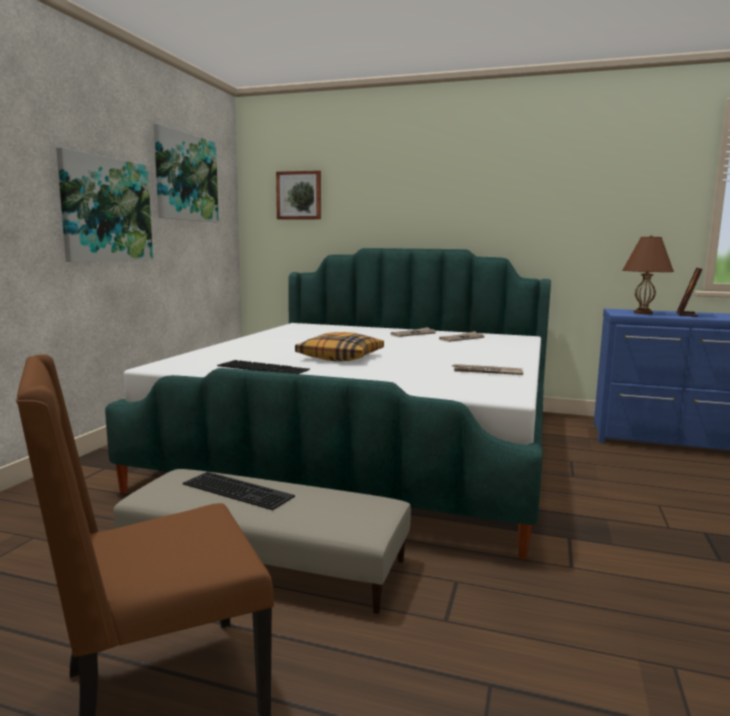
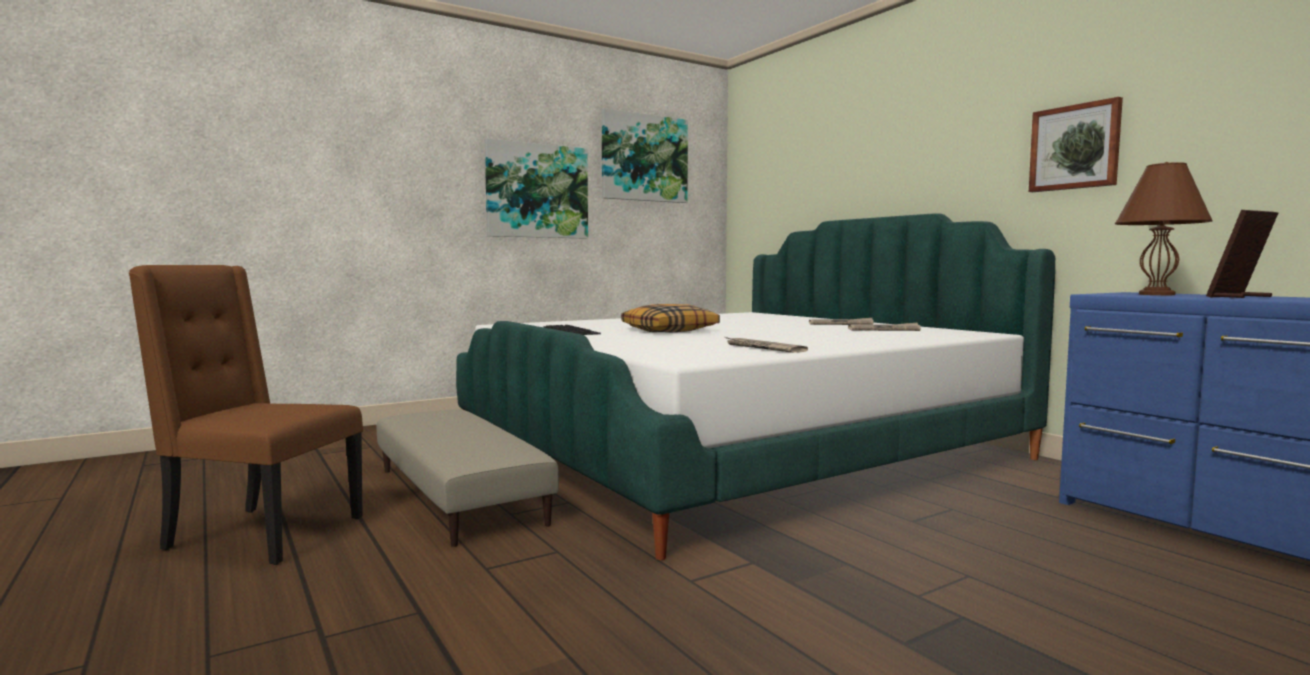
camera: 40 degrees right, 5 degrees down
keyboard [183,472,295,510] -> none
picture [276,170,321,219] -> picture moved to [1029,97,1123,192]

